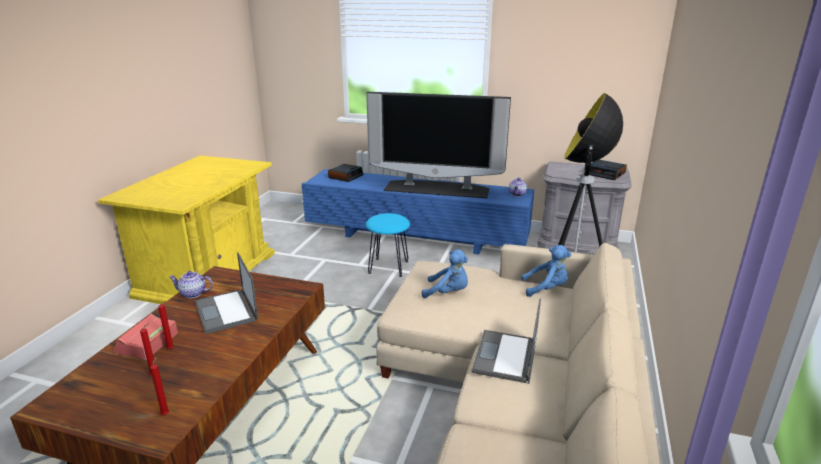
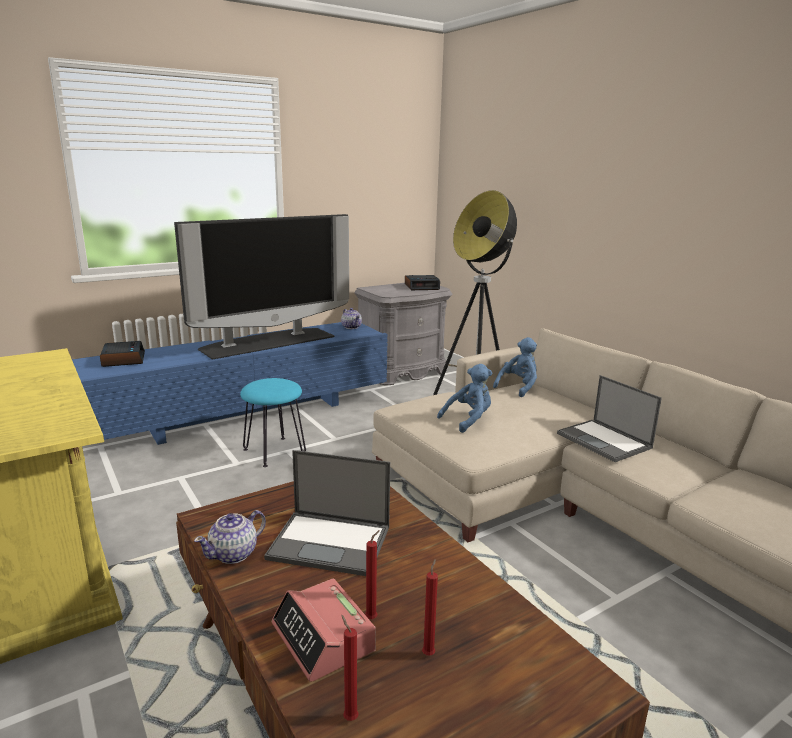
camera: 50 degrees left, 5 degrees down
red candle [150,356,169,415] -> red candle moved to [341,615,359,721]

